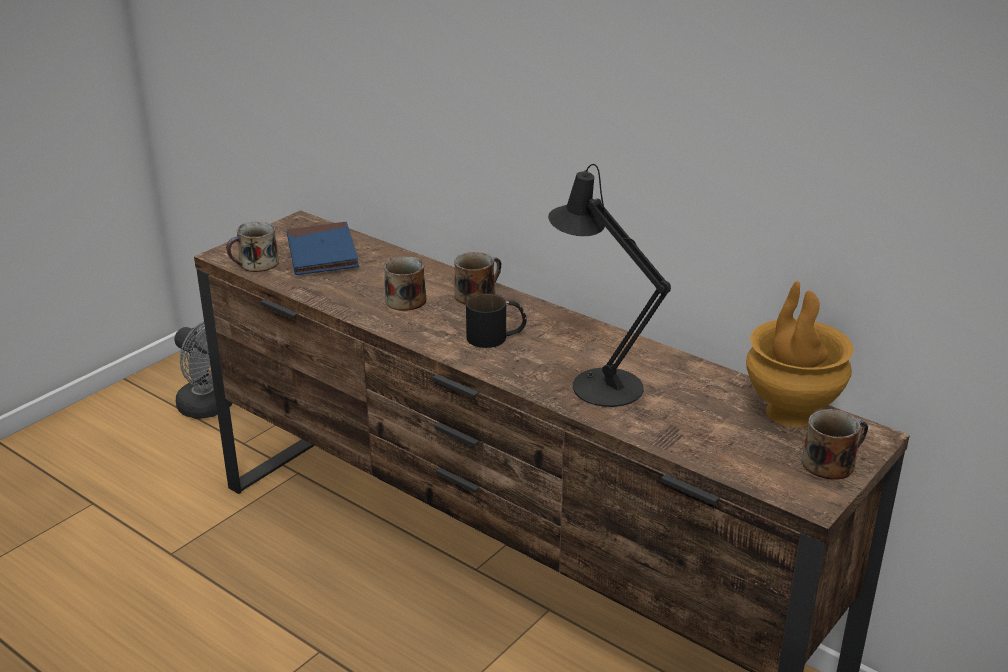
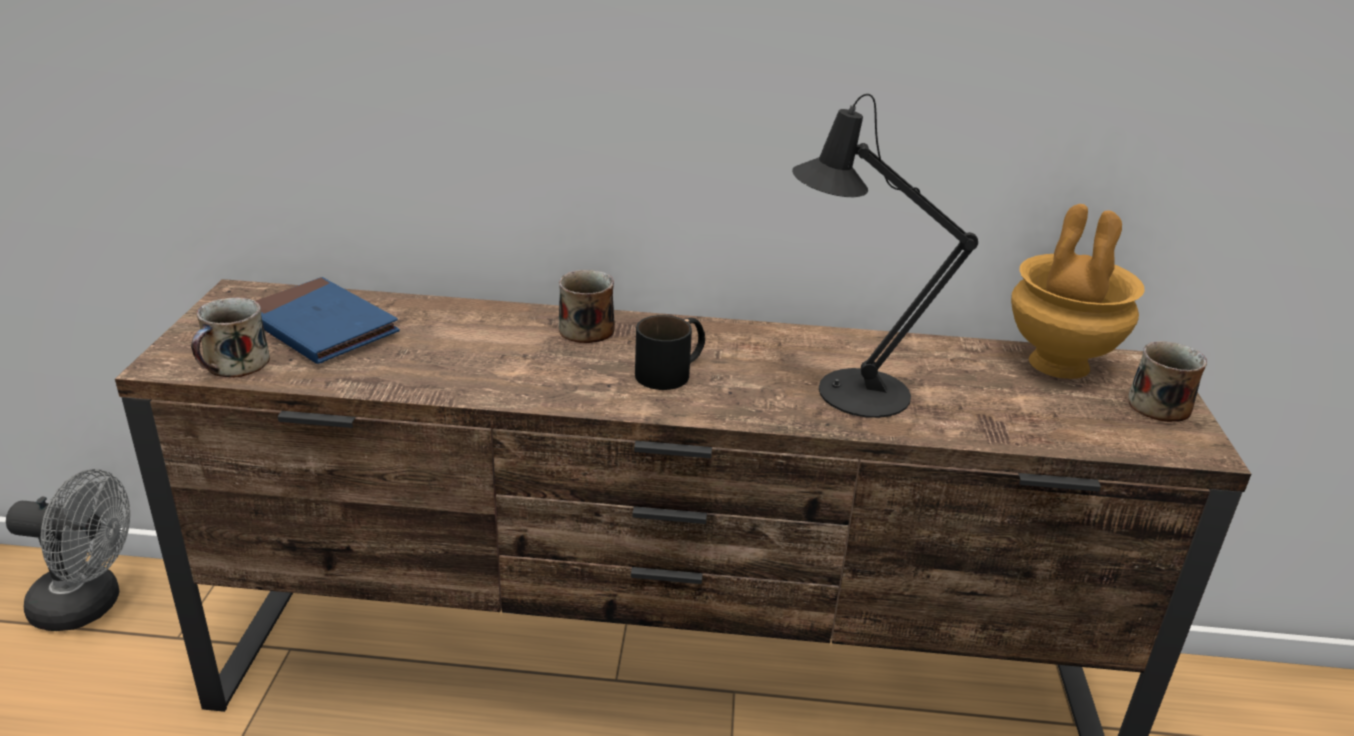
camera: 35 degrees left, 0 degrees up
mug [384,257,426,311] -> none

